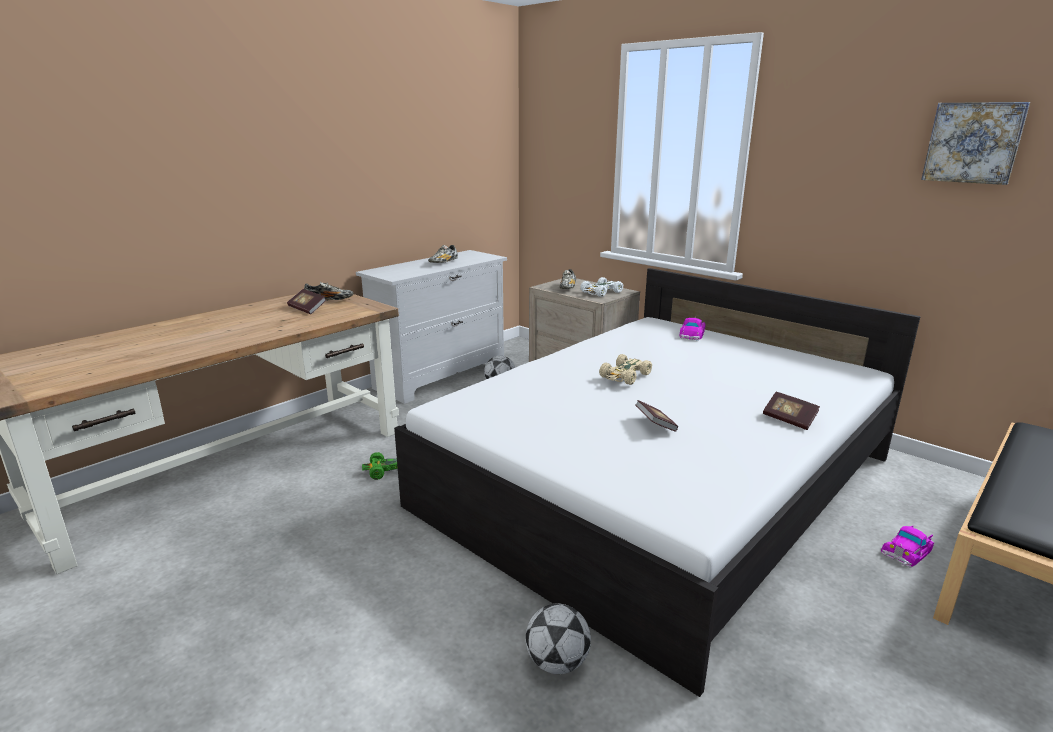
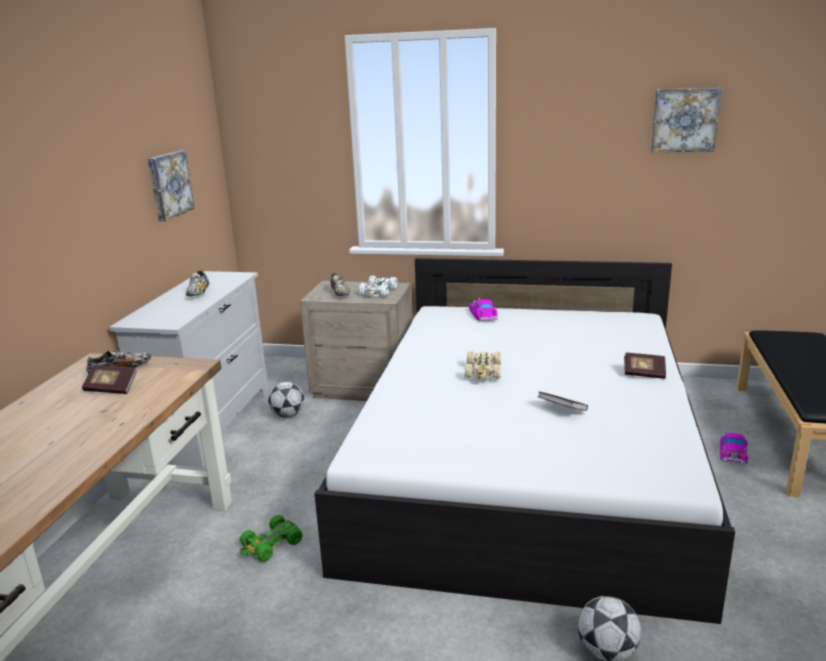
camera: 30 degrees left, 0 degrees up
none -> picture [148,150,195,221]

